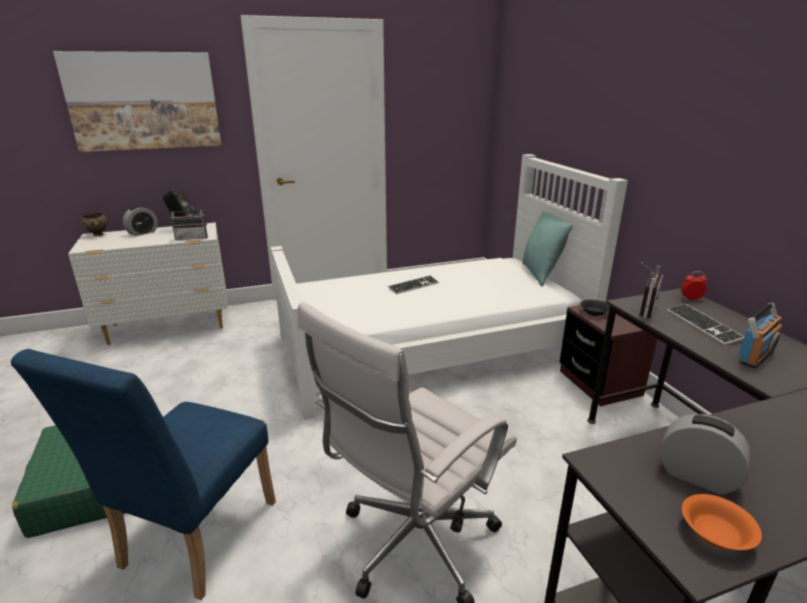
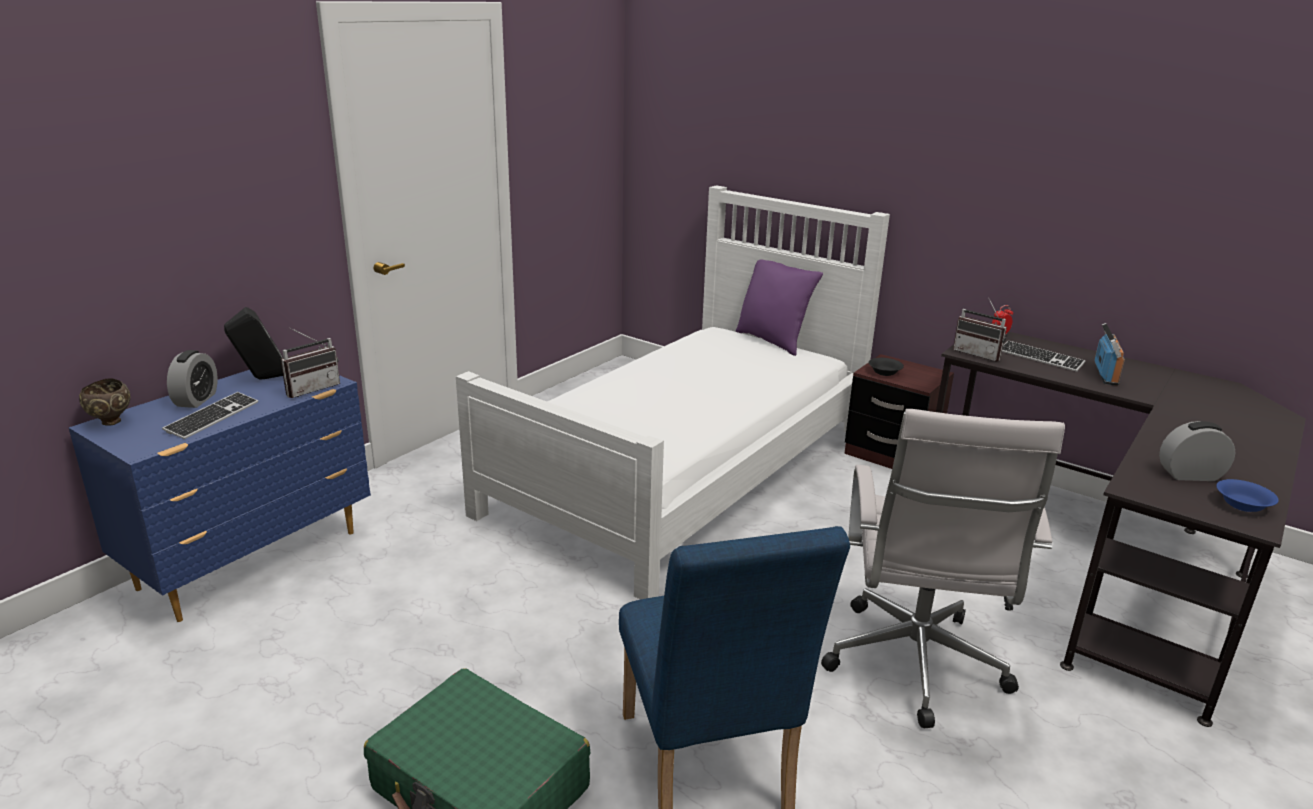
camera: 35 degrees left, 0 degrees up
picture [53,51,222,152] -> none
white dresser [68,222,228,345] -> blue dresser [69,370,371,622]
keyboard [388,275,439,294] -> keyboard moved to [162,392,258,439]
turquoise pillow [523,211,573,287] -> purple pillow [736,260,823,356]
radio [638,260,663,318] -> radio turned 135 degrees clockwise [953,299,1007,362]
orange bowl [682,494,762,550] -> blue bowl [1216,479,1279,512]

